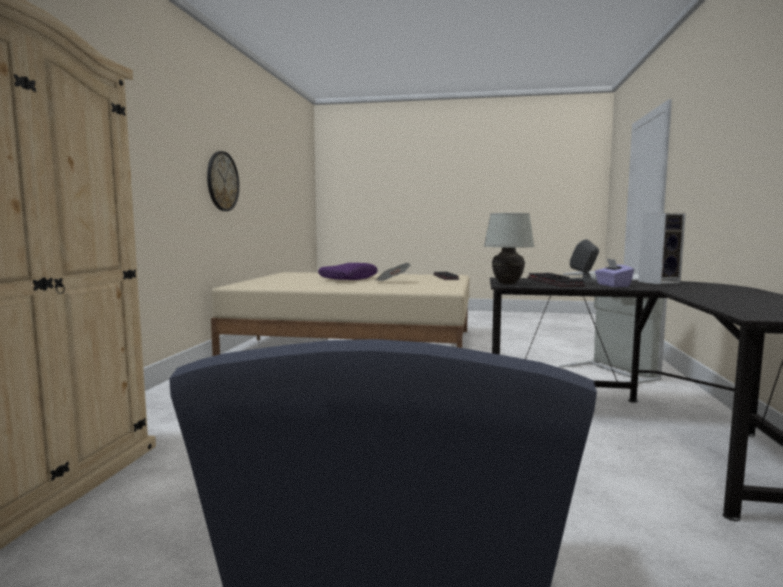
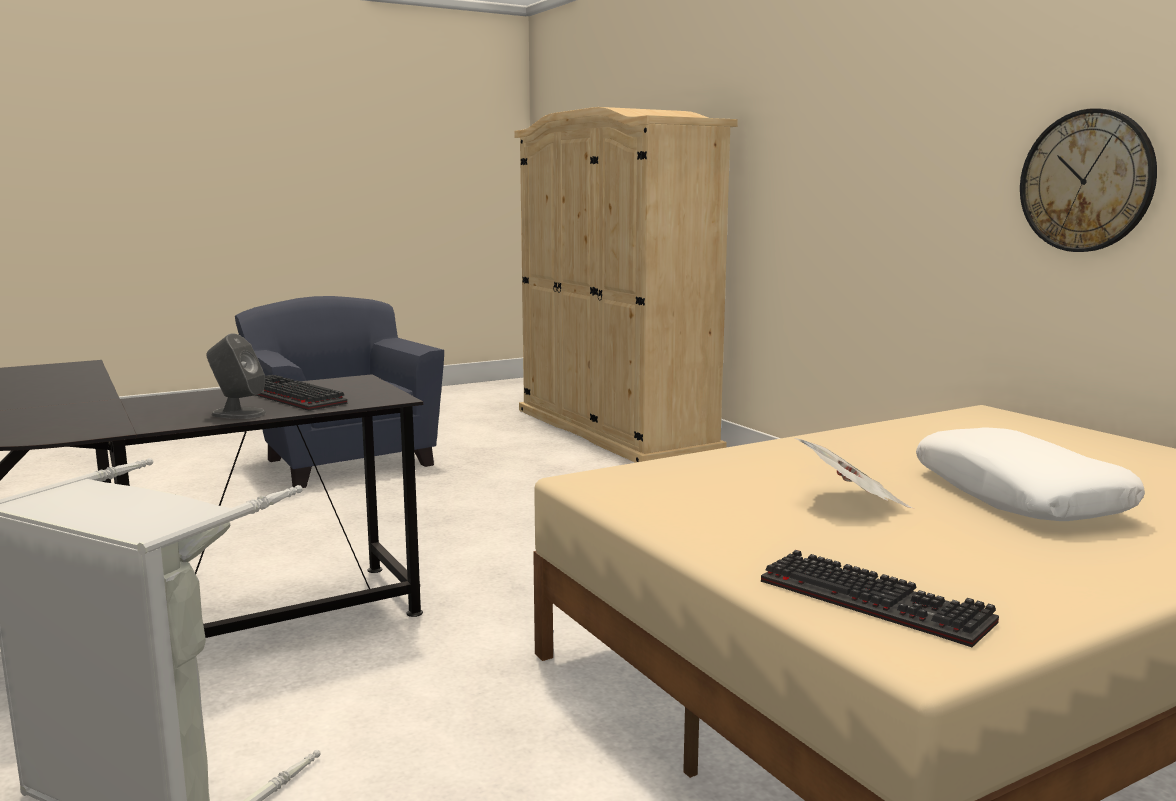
camera: 140 degrees right, 5 degrees up
purple pillow [318,263,378,280] -> white pillow [916,428,1145,521]
white table lamp [484,213,535,284] -> none
purple tissue box [595,259,634,287] -> none
speaker [638,213,686,285] -> none

